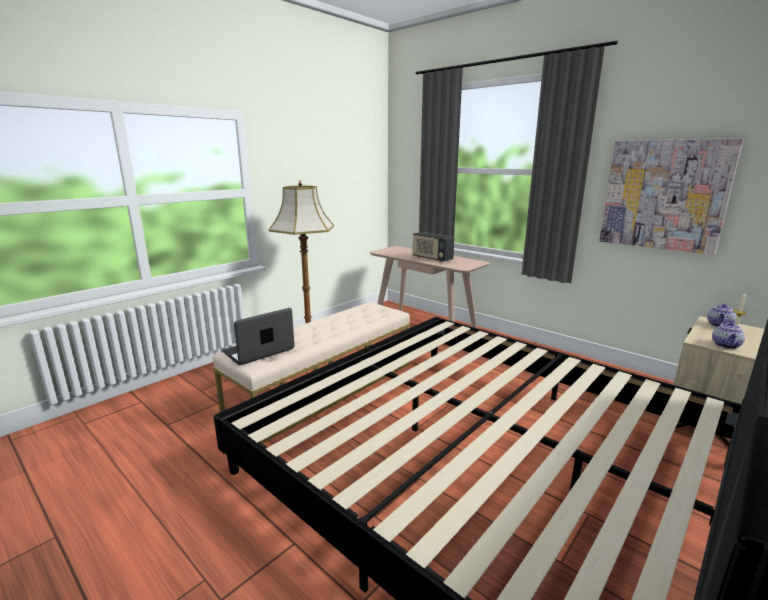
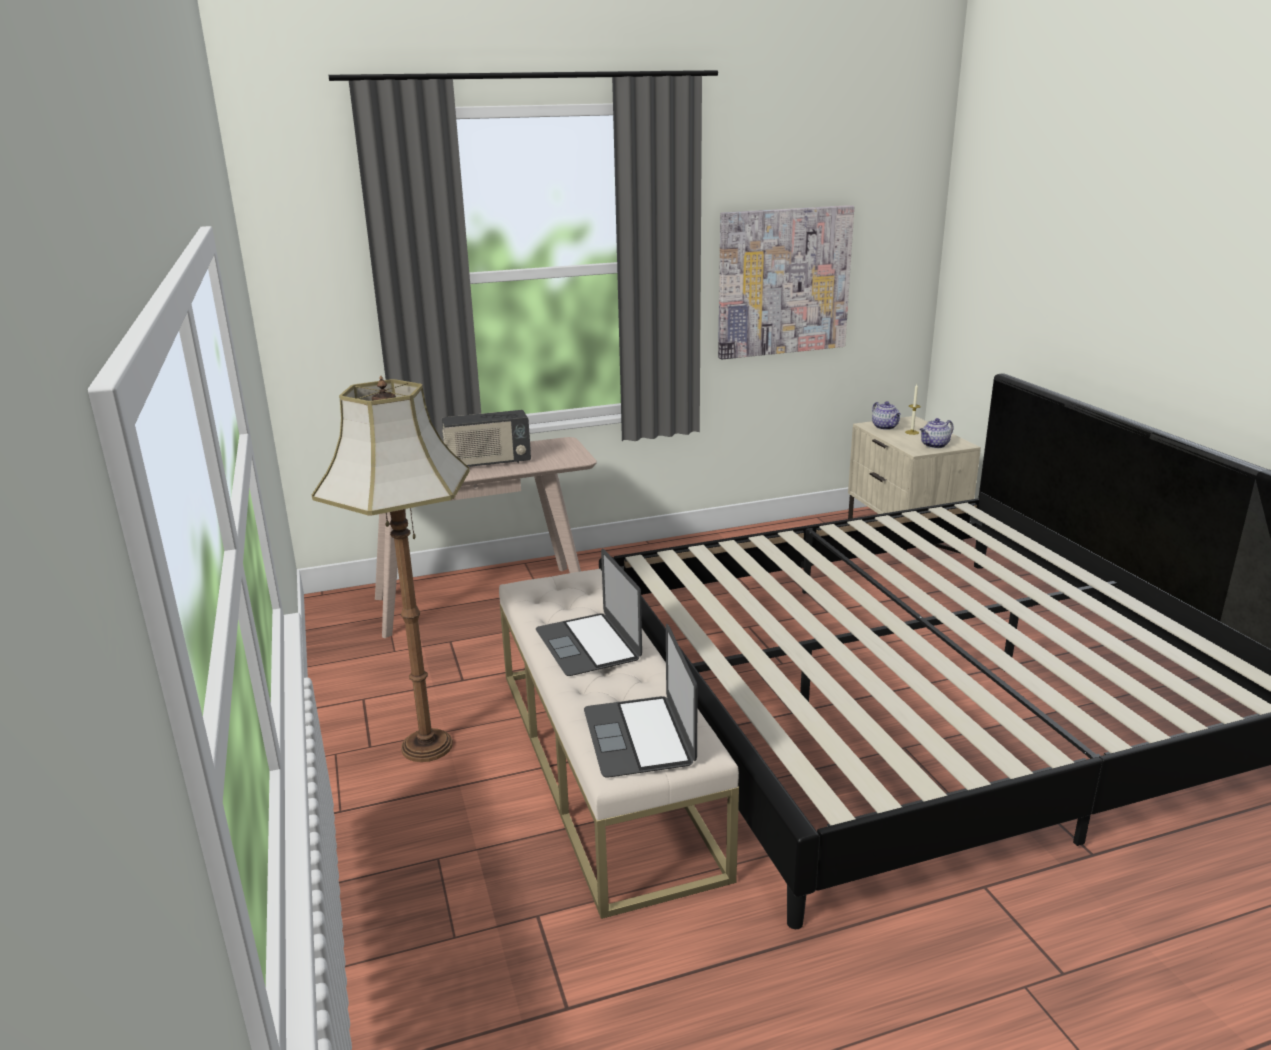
camera: 60 degrees left, 5 degrees up
teapot [712,321,745,349] -> teapot turned 90 degrees clockwise [920,418,954,448]
none -> laptop [536,549,642,676]

